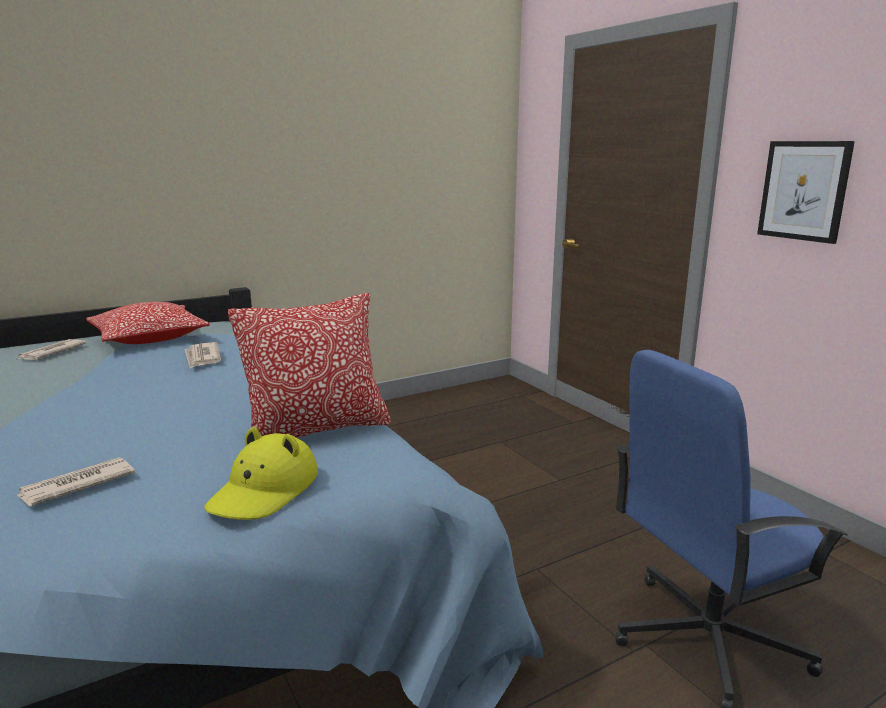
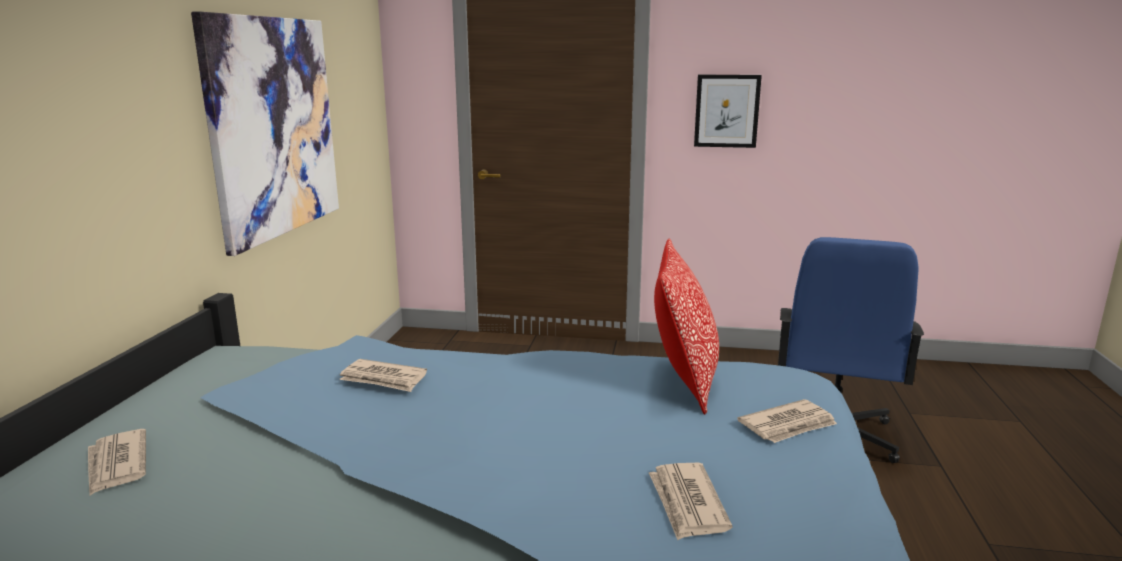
camera: 50 degrees left, 0 degrees up
pillow [86,302,210,344] -> none
yellow hat [204,427,318,520] -> newspaper [737,399,837,443]
none -> picture [191,12,339,256]

